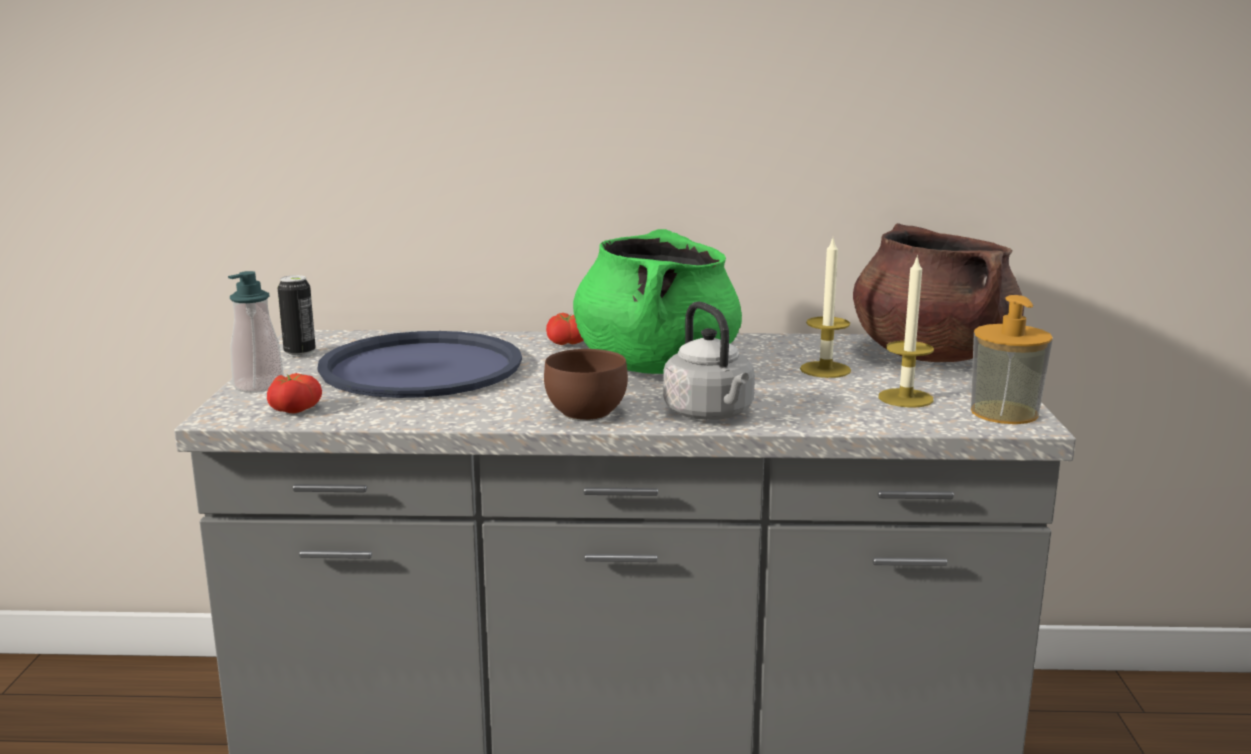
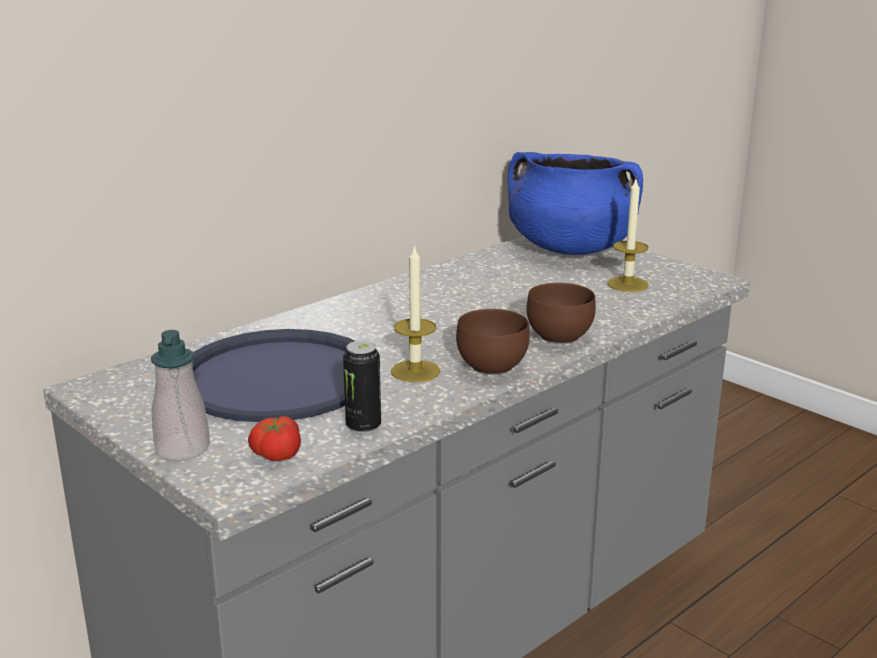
camera: 45 degrees left, 5 degrees up
can [278,275,316,357] -> can moved to [343,341,381,434]
tomato [546,313,584,345] -> none
green cooking pot [573,229,742,374] -> none
grey kettle [663,302,755,420] -> brown bowl [527,283,596,344]
candle [800,239,851,378] -> candle moved to [391,244,440,382]
brown cooking pot [853,223,1024,362] -> blue cooking pot [508,152,643,255]
soap dispenser [971,295,1053,424] -> none

